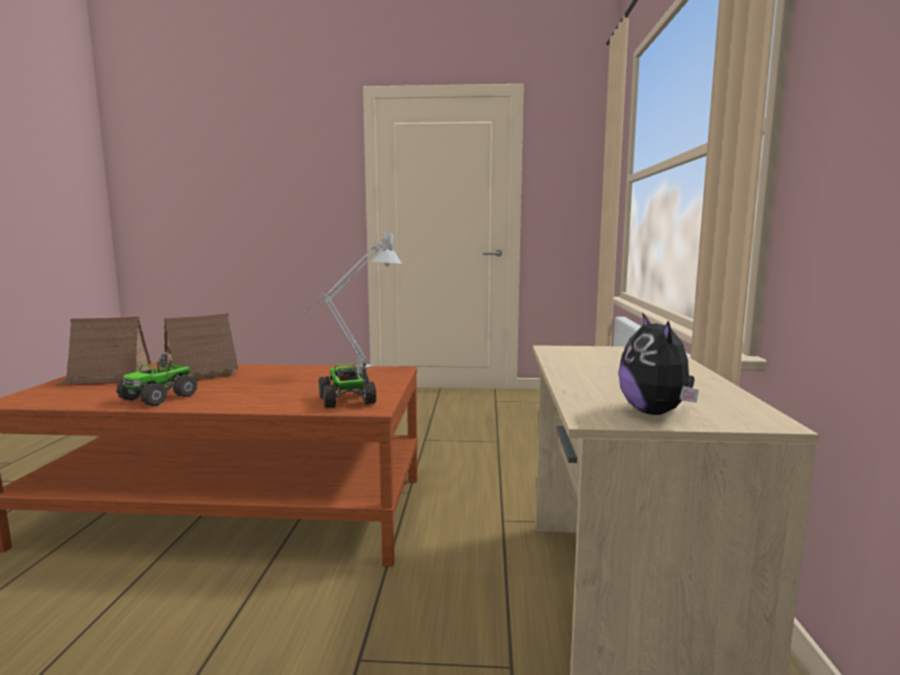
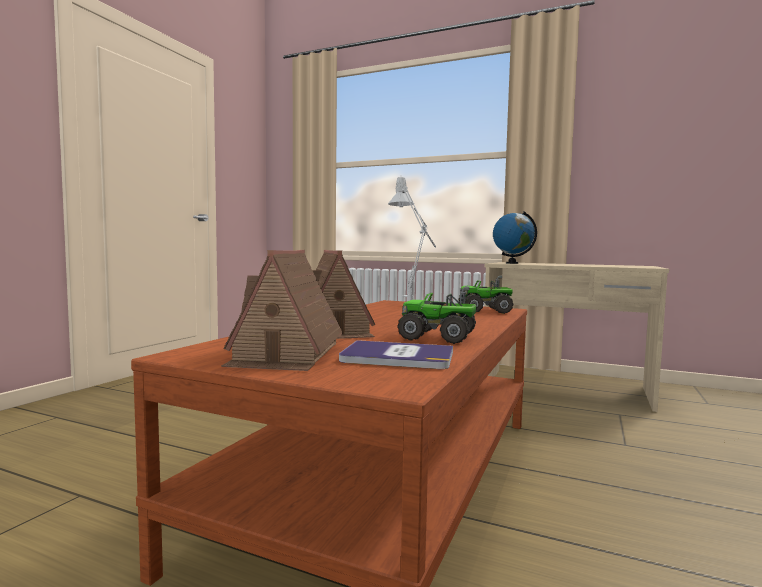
camera: 70 degrees left, 5 degrees down
toy truck [116,352,197,406] -> toy truck turned 150 degrees clockwise [397,286,476,344]
plush toy [618,312,699,415] -> none
none -> book [339,340,453,369]
none -> globe [493,211,537,264]

